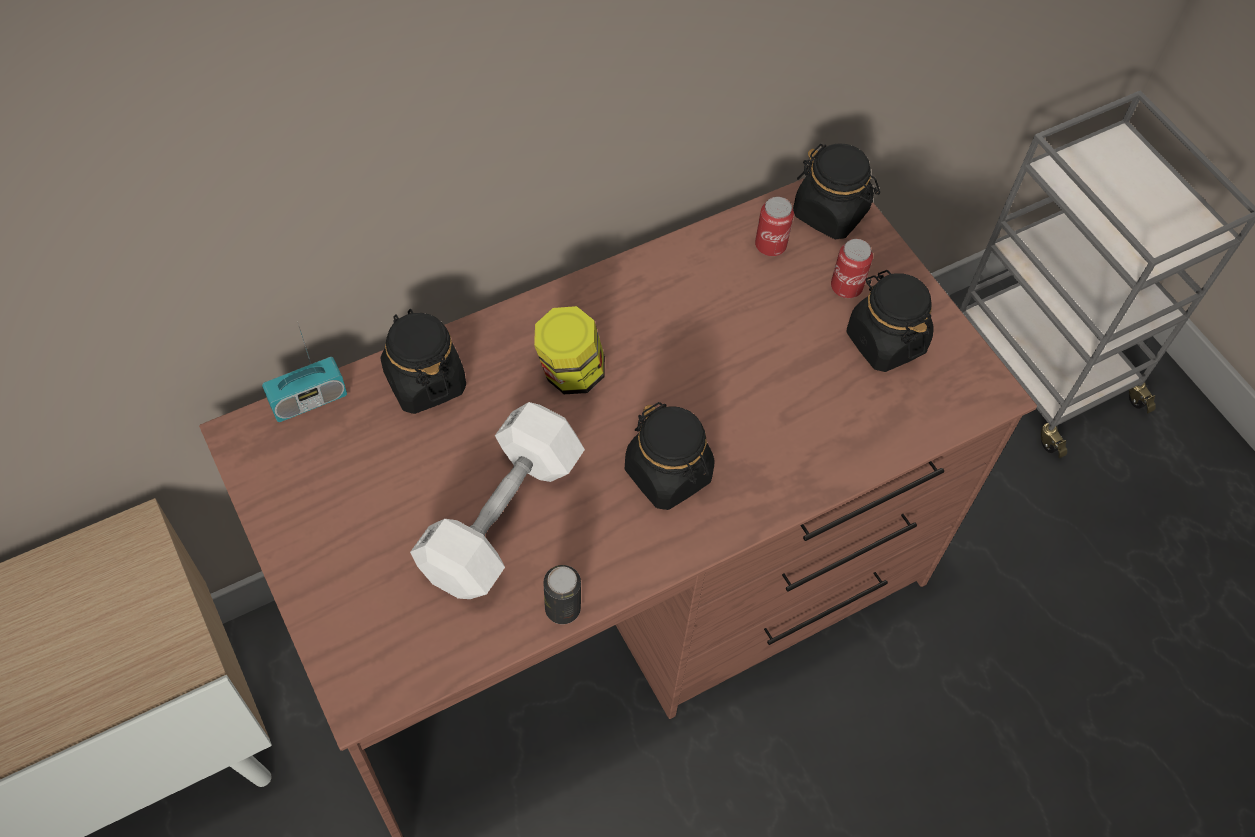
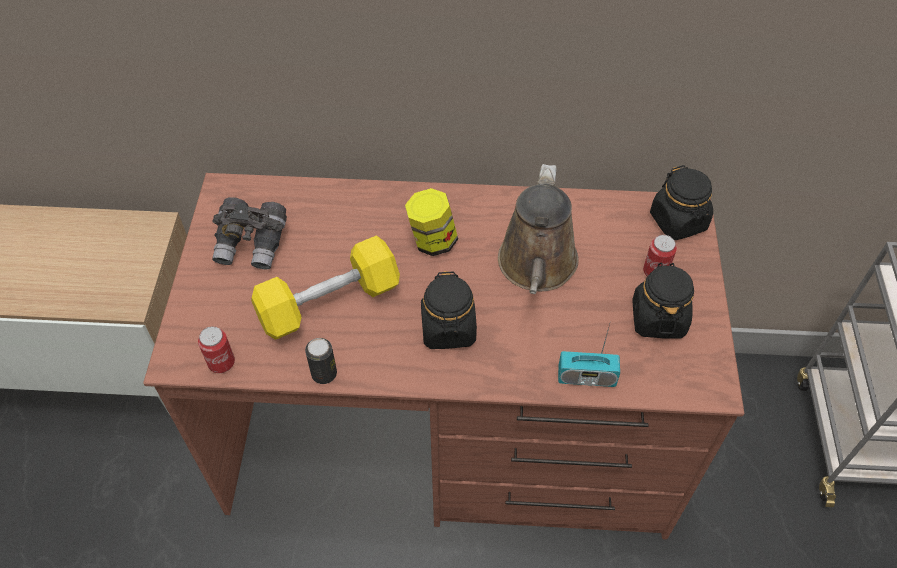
camera: 35 degrees right, 5 degrees down
radio [262,321,347,422] -> radio moved to [558,321,620,387]
black jar [381,309,466,414] -> none
white dumbbell [410,402,585,599] -> yellow dumbbell [251,235,400,340]
can [755,197,794,256] -> can moved to [198,326,235,373]
none -> grey binoculars [212,197,287,270]
none -> brown watering can [498,164,579,294]

